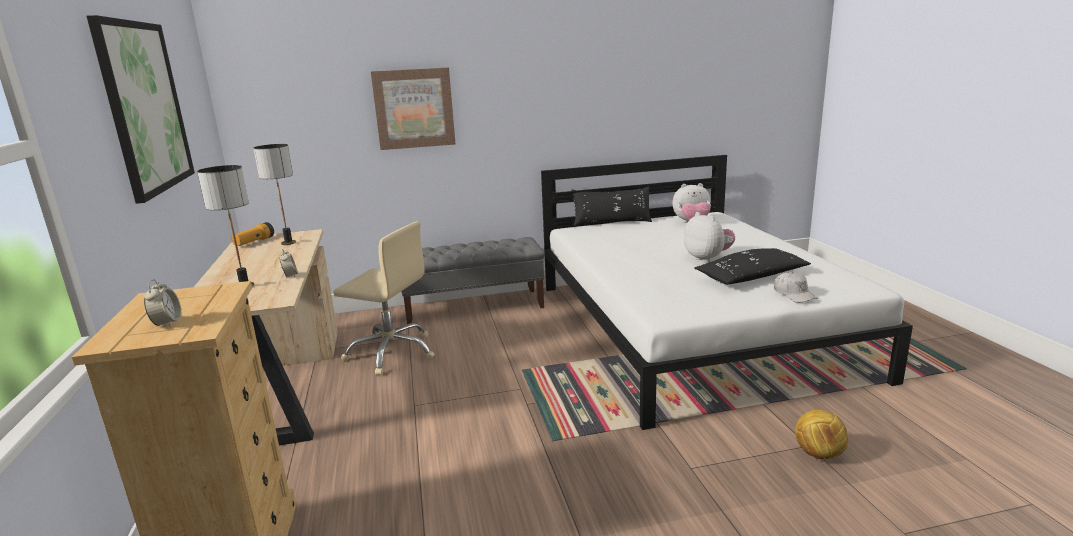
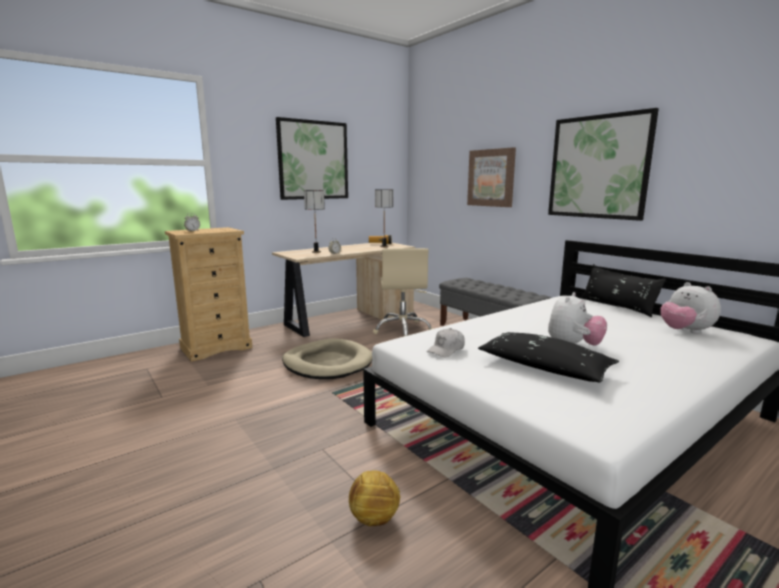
camera: 65 degrees right, 5 degrees down
white cap [774,272,818,303] -> white cap moved to [427,328,465,357]
none -> beige dog bed [282,338,372,379]
none -> picture [548,108,659,221]

